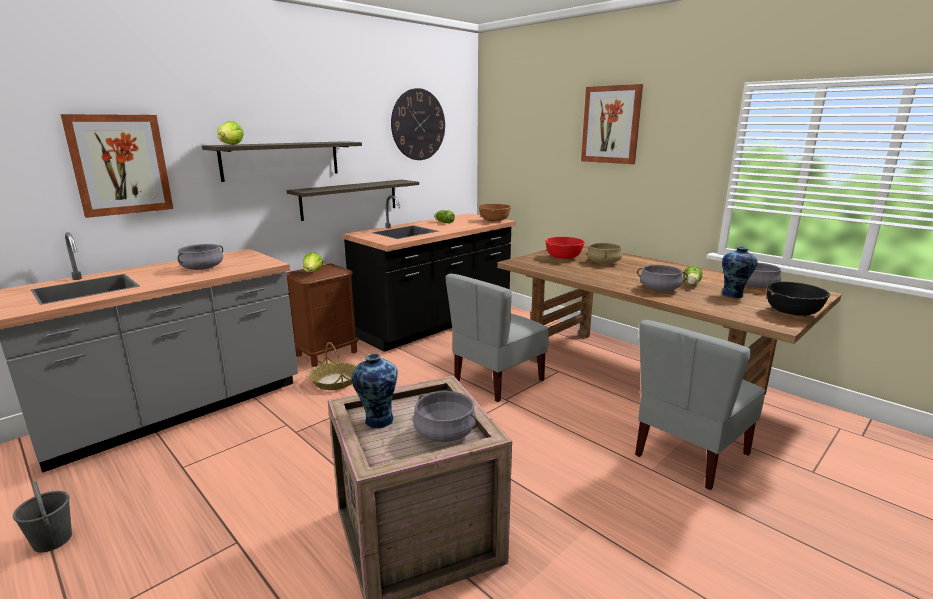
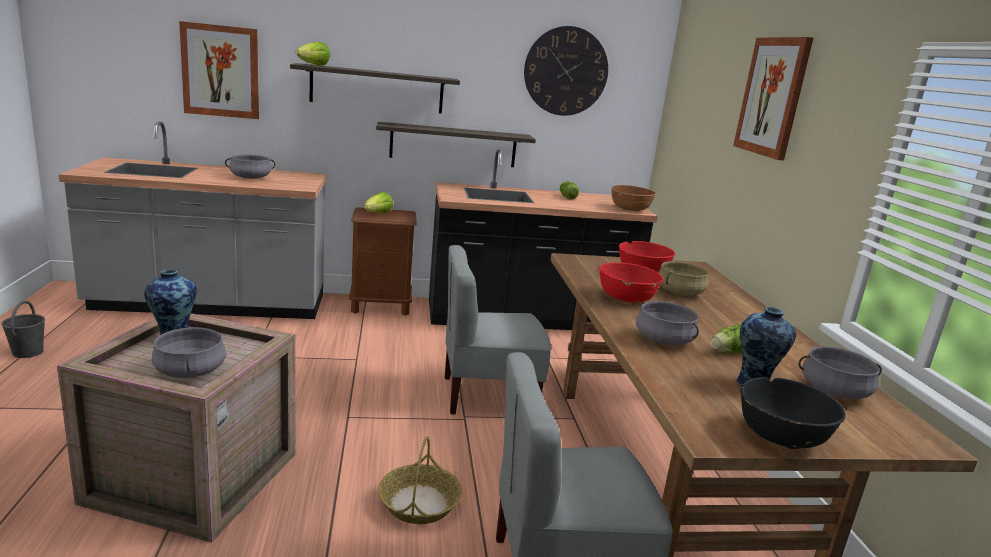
camera: 35 degrees right, 0 degrees up
basket [309,342,357,390] -> basket moved to [378,436,462,524]
none -> red bowl [599,262,663,304]

